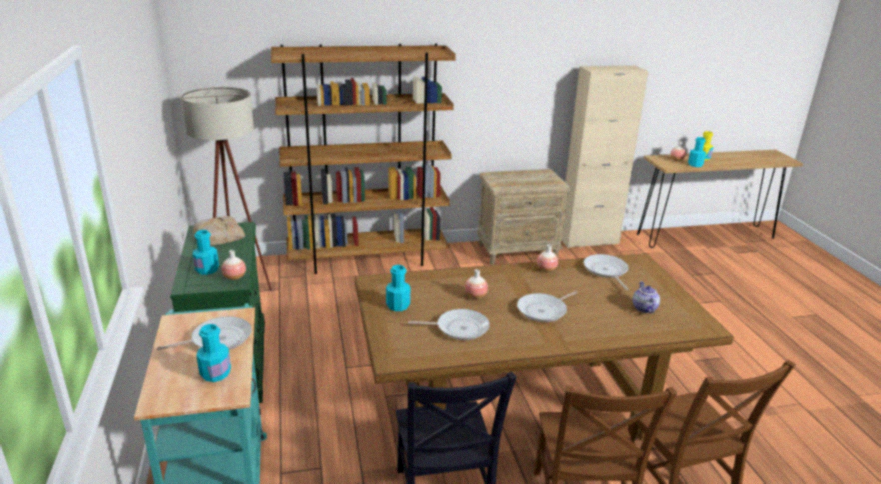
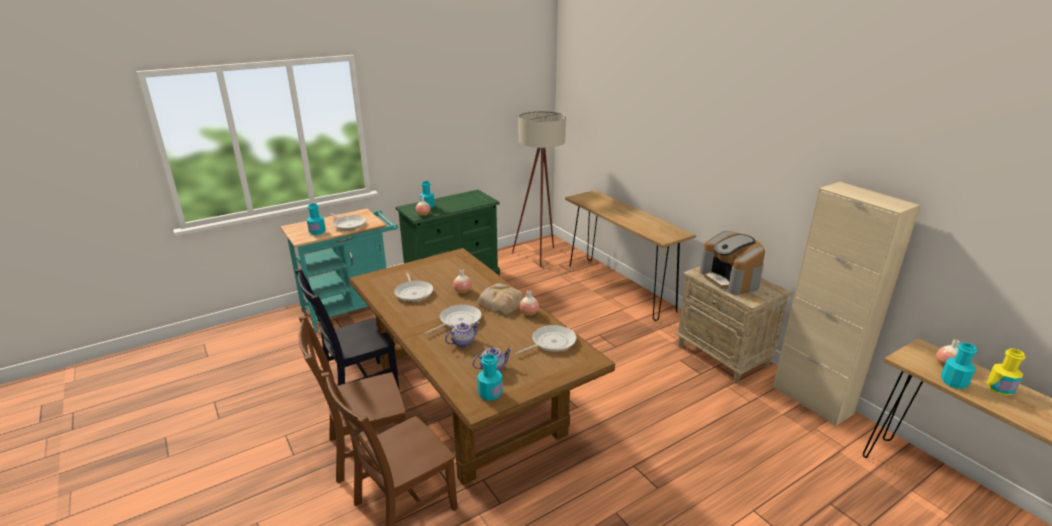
camera: 70 degrees right, 0 degrees up
bread [193,216,245,246] -> bread moved to [478,283,525,315]
brown bookcase [271,44,456,274] -> brown console table [565,190,696,321]
turquoise bottle [386,265,411,311] -> turquoise bottle moved to [477,354,503,401]
frying pan [517,291,578,322] -> frying pan turned 105 degrees clockwise [424,304,482,335]
none -> teapot [445,322,480,347]
none -> coffee machine [700,231,765,295]

